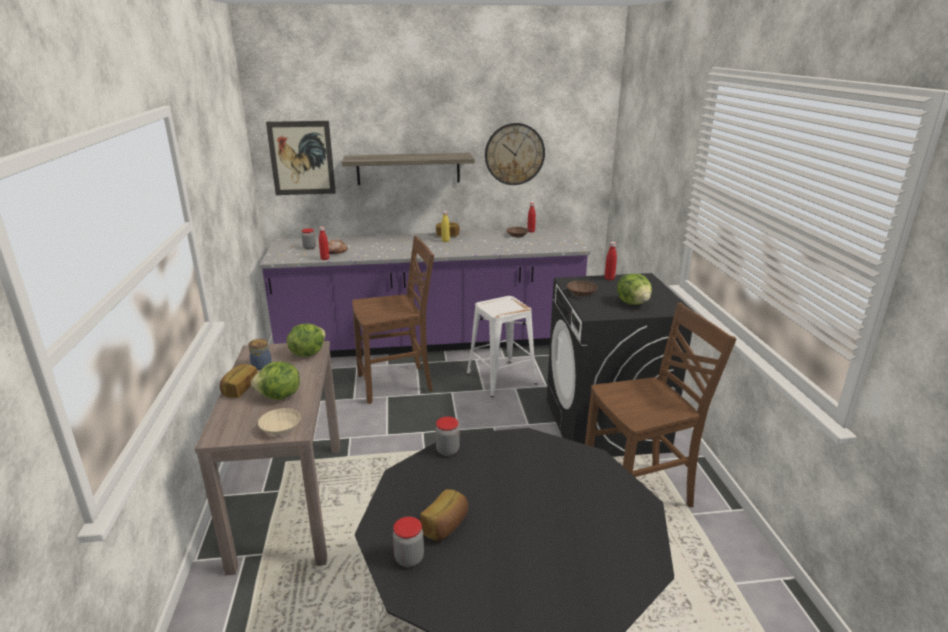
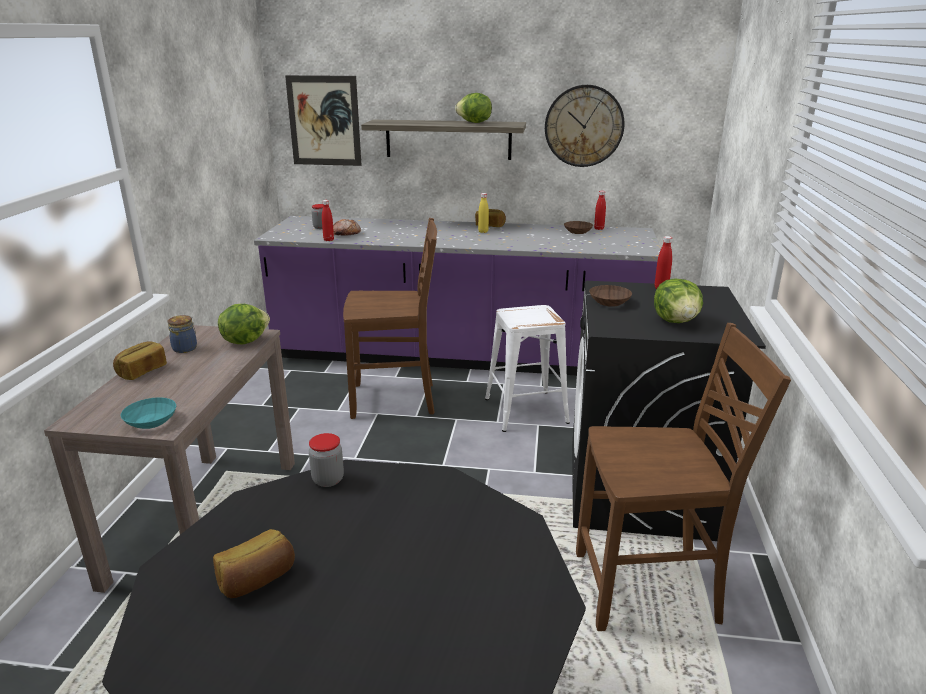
camera: 15 degrees right, 0 degrees up
lettuce [251,362,300,400] -> lettuce moved to [455,93,492,123]
beige bowl [258,408,301,435] -> turquoise bowl [121,397,176,429]
jar [393,517,424,567] -> none

